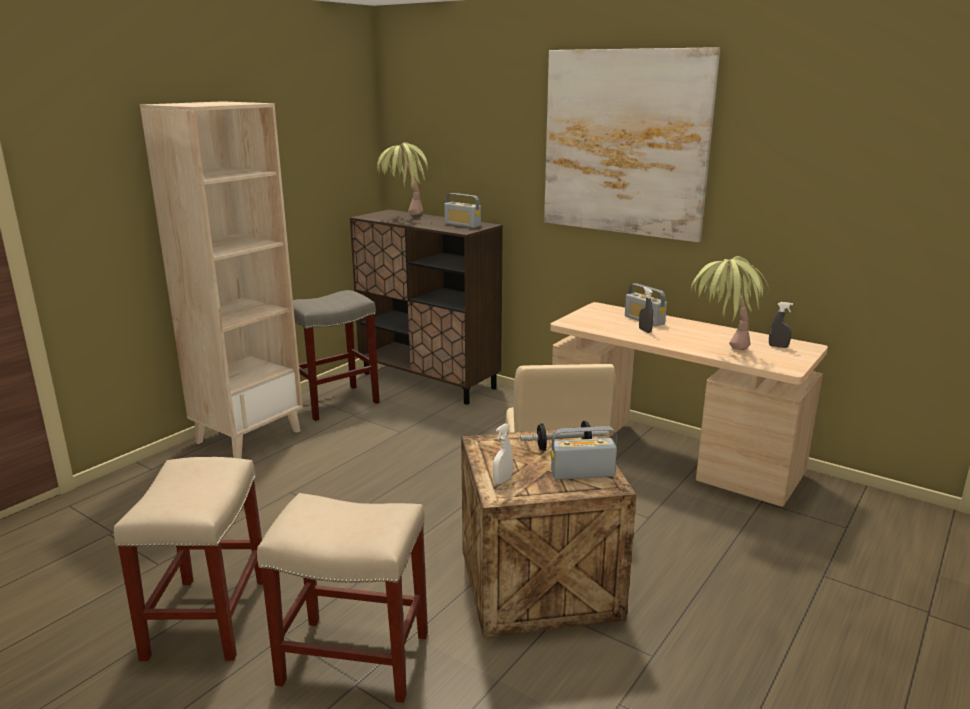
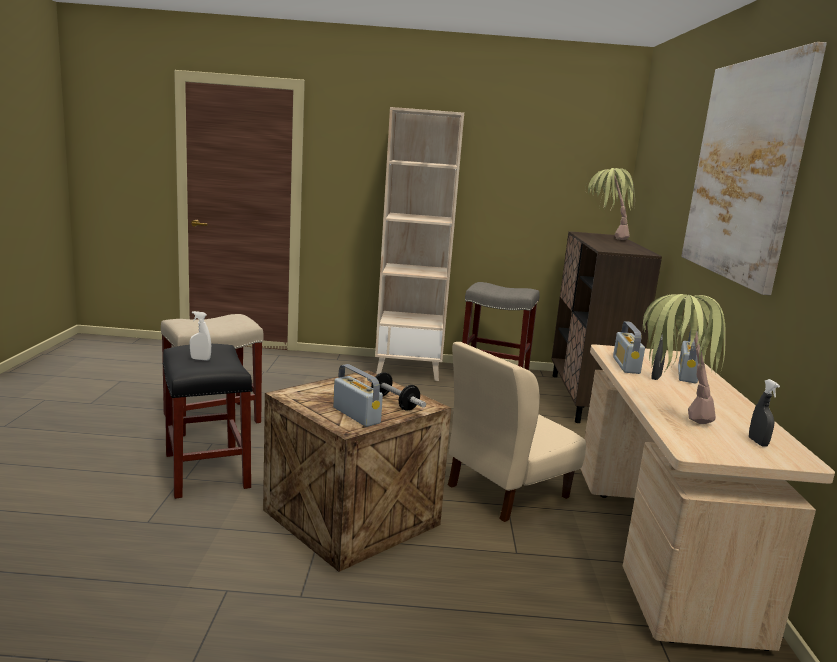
camera: 55 degrees right, 5 degrees down
beige stool [257,493,428,703] -> black stool [163,344,253,499]
radio [444,193,481,228] -> radio moved to [613,321,645,374]
white spray bottle [493,423,513,485] -> white spray bottle moved to [190,311,211,361]

